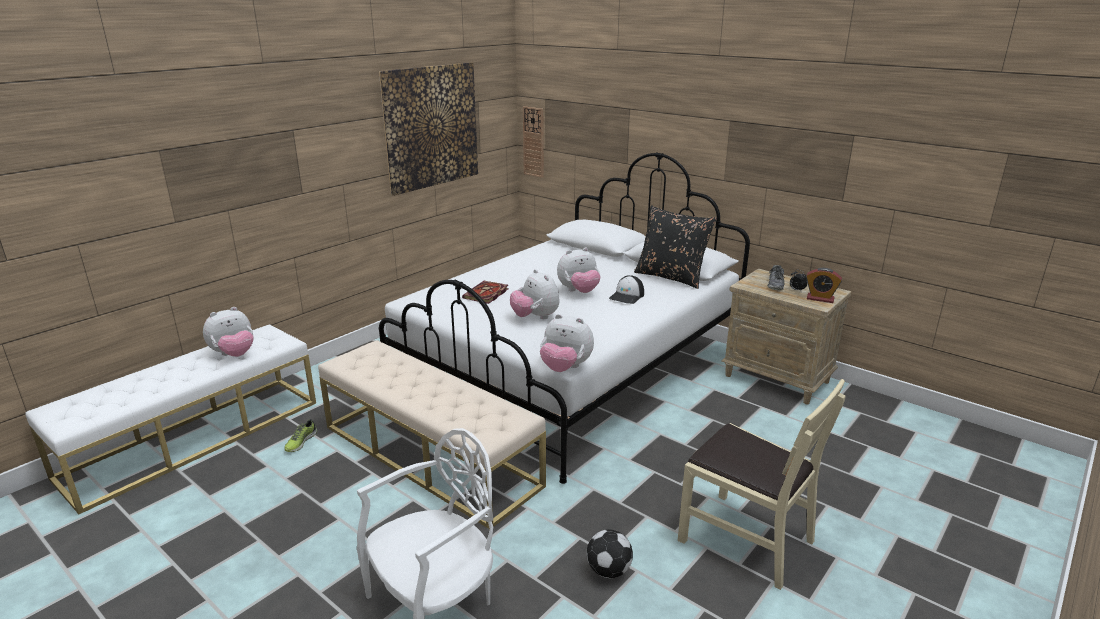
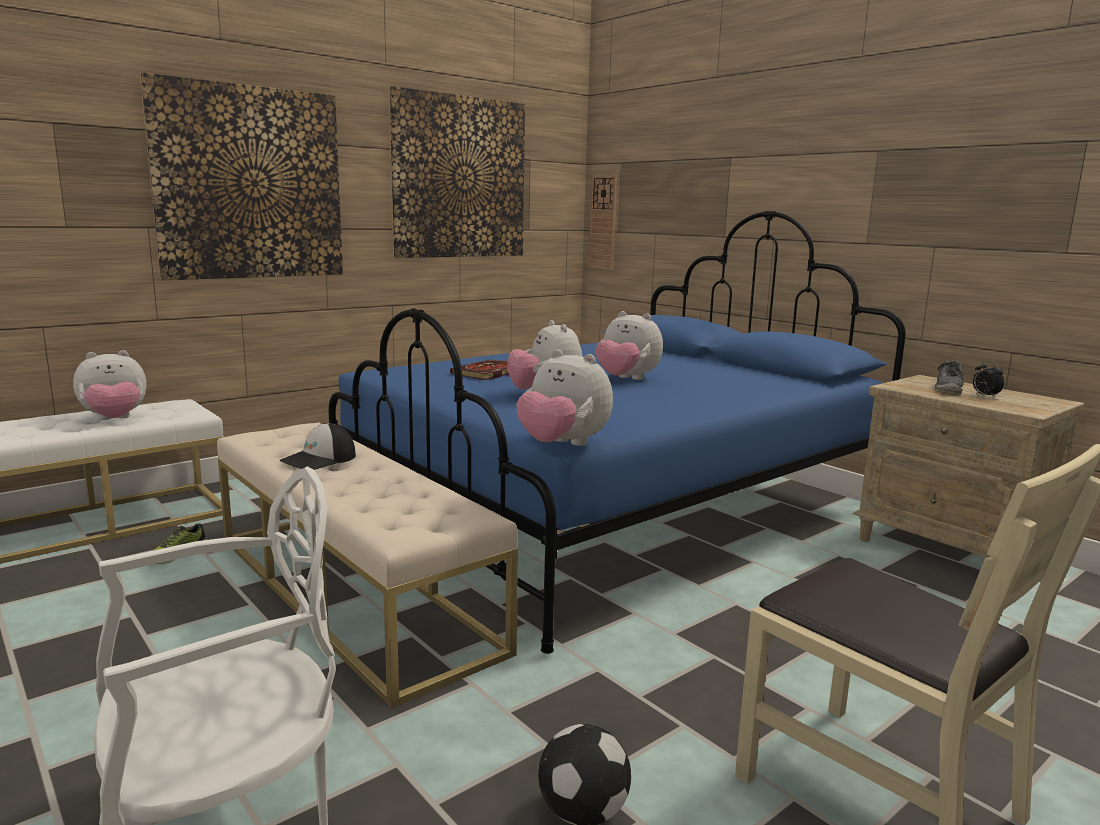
camera: 10 degrees right, 10 degrees down
white bed [379,152,750,484] -> blue bed [329,211,906,654]
plush toy [557,248,601,293] -> plush toy turned 45 degrees clockwise [595,311,663,380]
cap [609,275,644,304] -> cap moved to [280,423,356,470]
black pillow [634,205,717,289] -> none
alarm clock [806,268,842,303] -> none
none -> picture [140,72,343,280]

